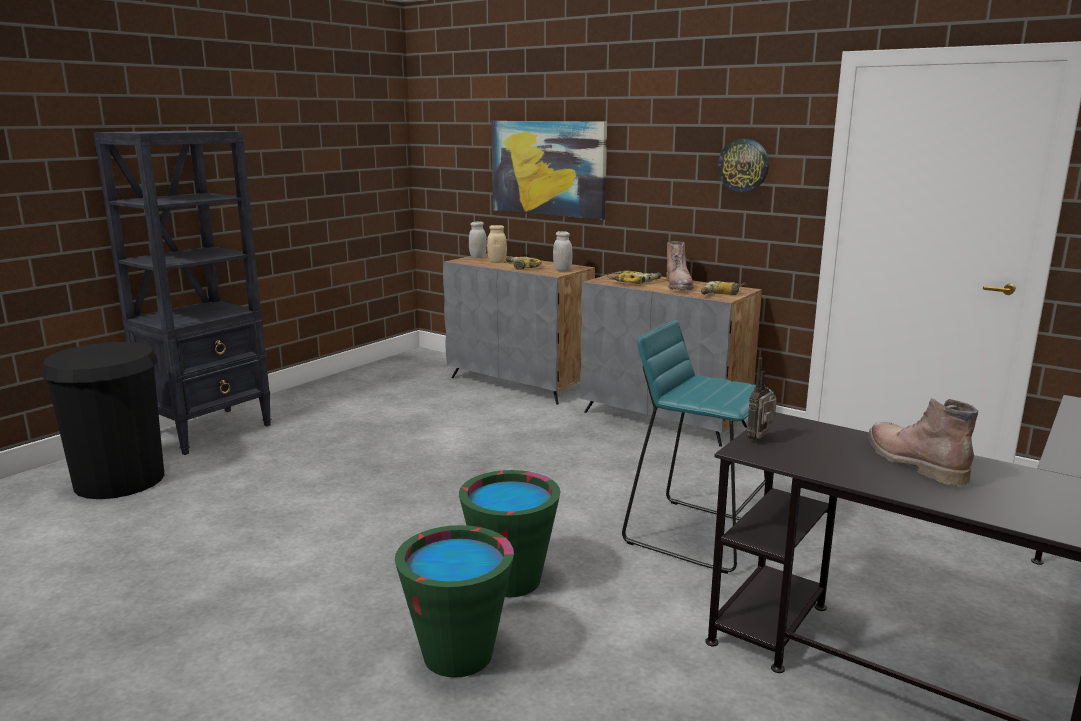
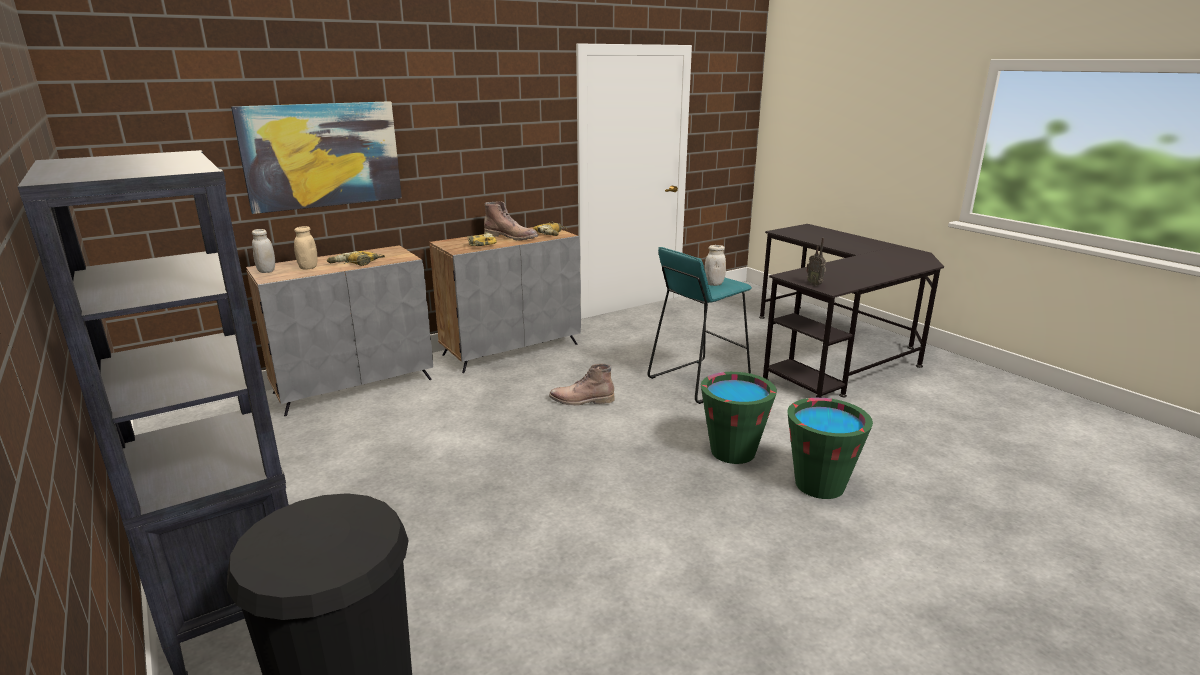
camera: 70 degrees left, 5 degrees up
white jar [553,231,572,271] -> white jar moved to [704,245,726,286]
wall clock [717,138,769,193] -> none
brown boot [868,398,978,486] -> brown boot moved to [549,364,615,406]

